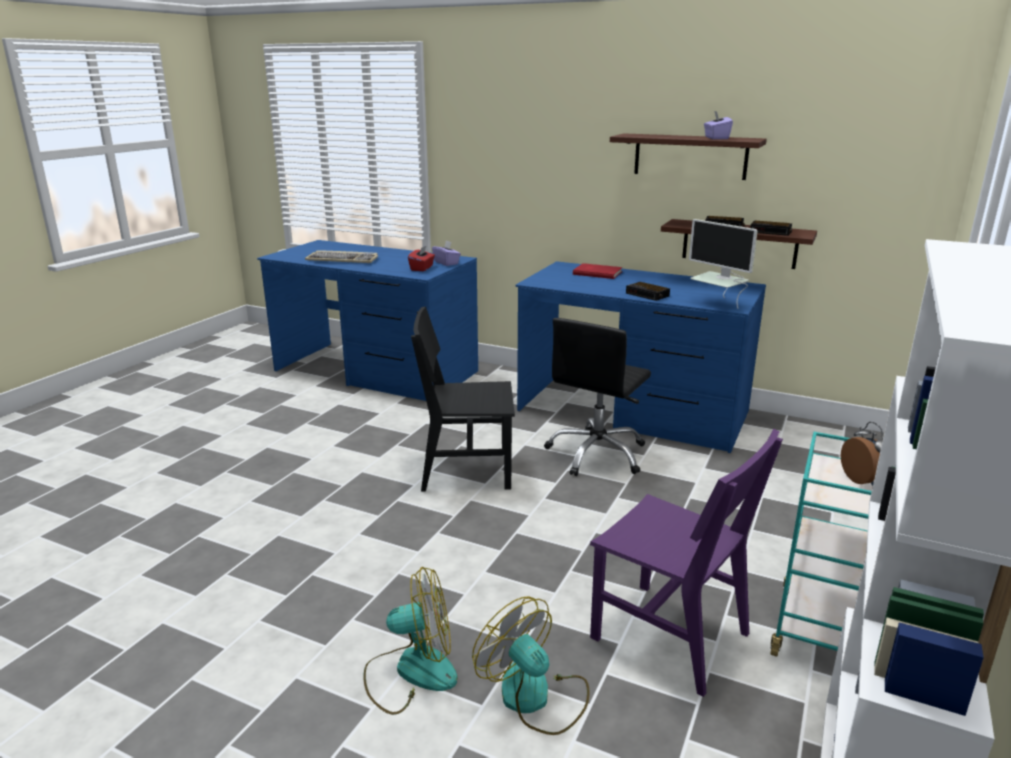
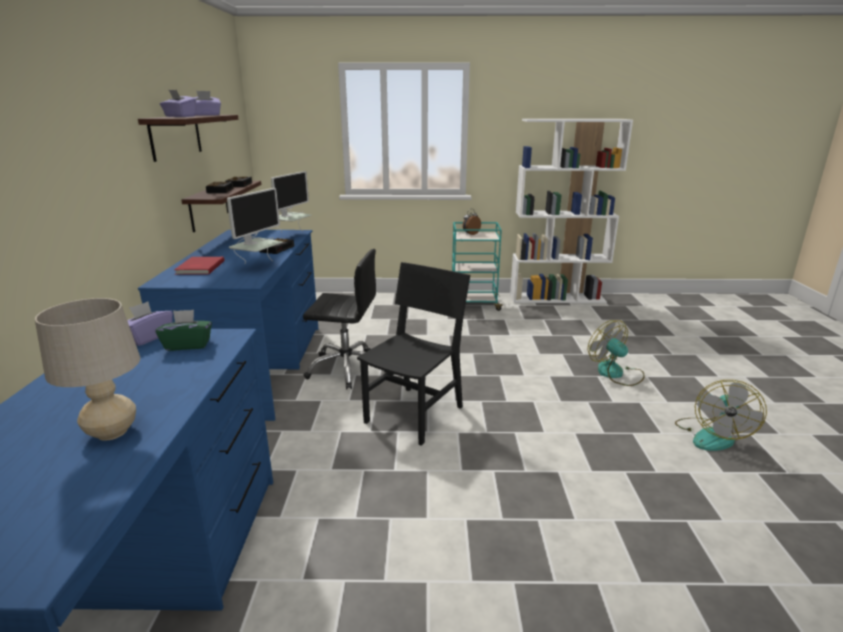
camera: 115 degrees left, 0 degrees up
keyboard [305,250,378,263] -> beige table lamp [35,298,140,441]
red tissue box [408,245,435,271] -> green tissue box [155,310,212,351]
black chair [411,306,515,491] -> black chair turned 120 degrees counterclockwise [357,262,470,446]
fan [472,596,590,735] -> fan moved to [675,380,767,451]
purple chair [590,429,783,697] -> none
none -> purple tissue box [160,90,196,117]
none -> monitor [227,188,283,264]

